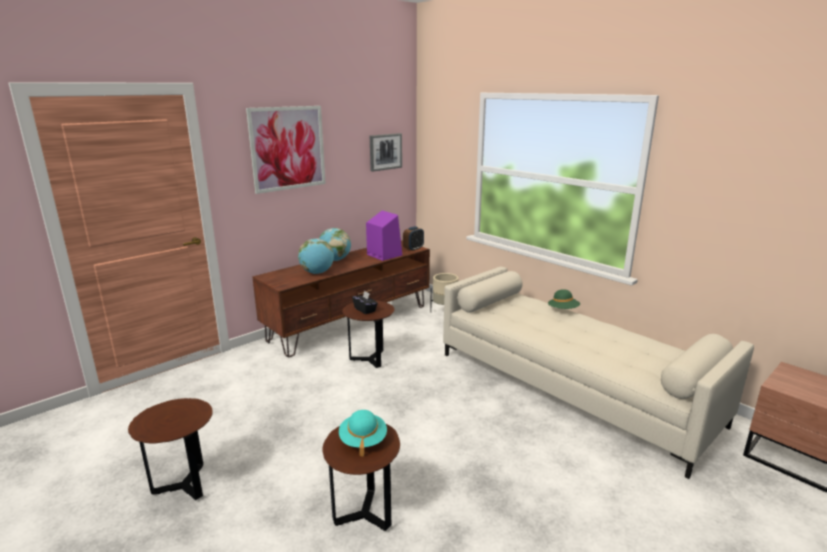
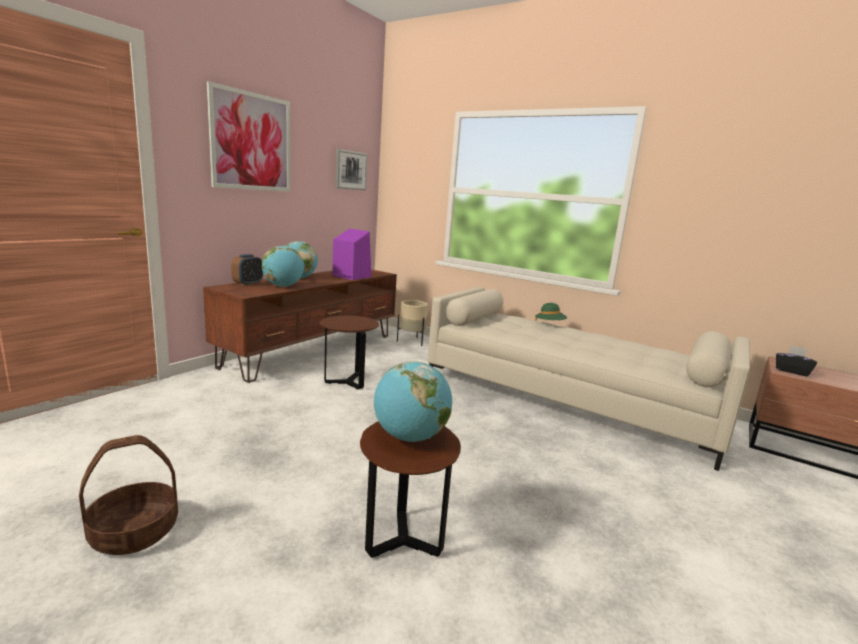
camera: 15 degrees left, 5 degrees down
brown side table [128,398,213,500] -> basket [79,435,178,555]
turquoise hat [339,410,387,457] -> globe [374,362,452,442]
black tissue box [352,290,378,314] -> black tissue box moved to [776,346,817,376]
alarm clock [403,226,424,251] -> alarm clock moved to [231,254,263,286]

